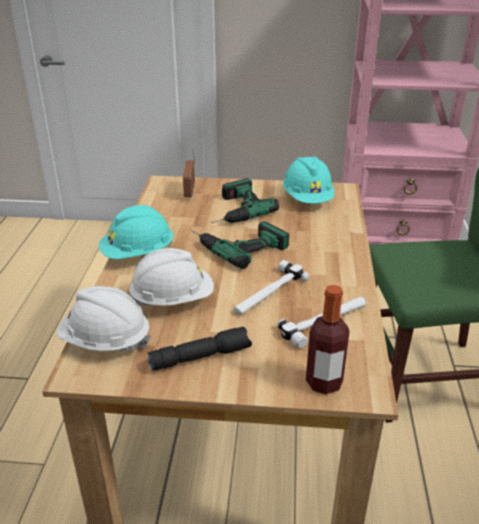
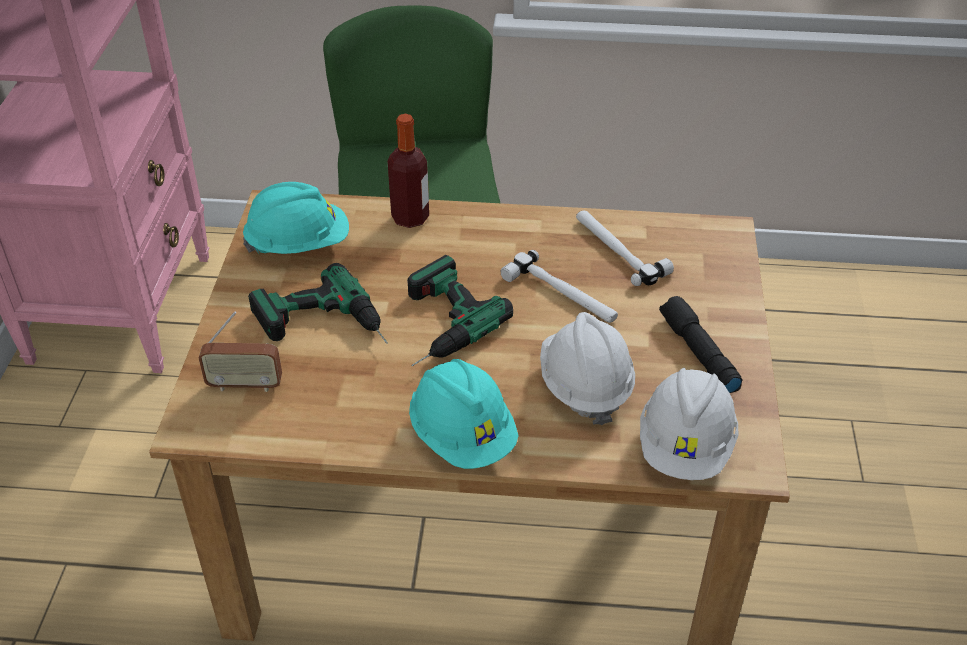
camera: 90 degrees left, 10 degrees up
bottle [306,285,350,394] -> bottle moved to [388,114,429,228]

